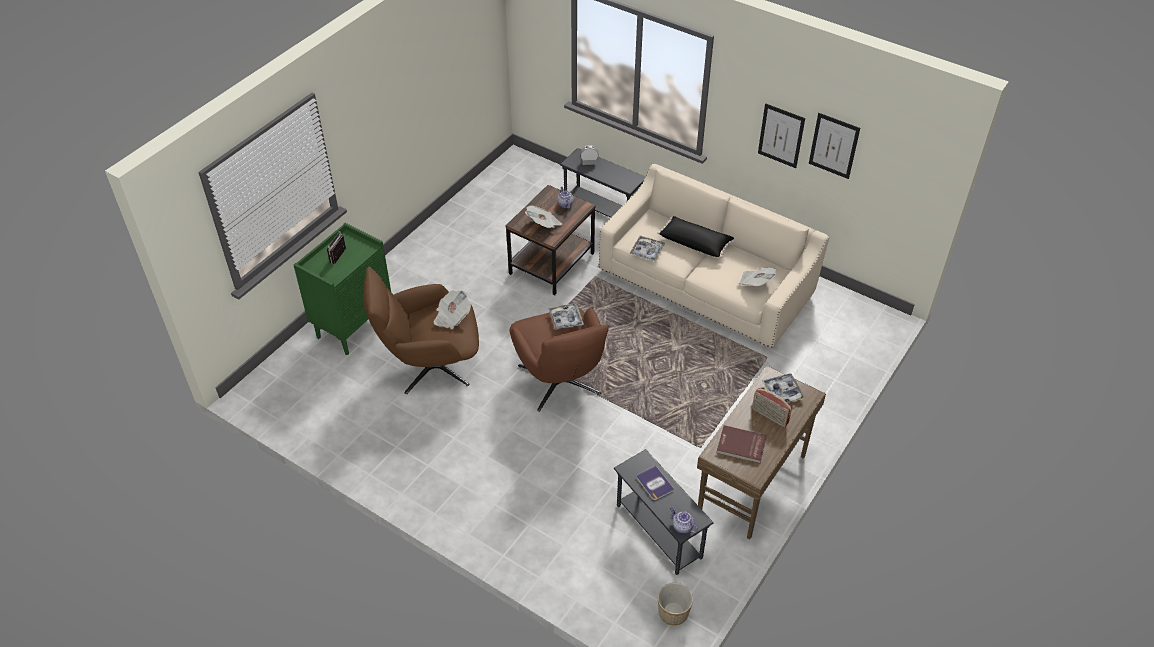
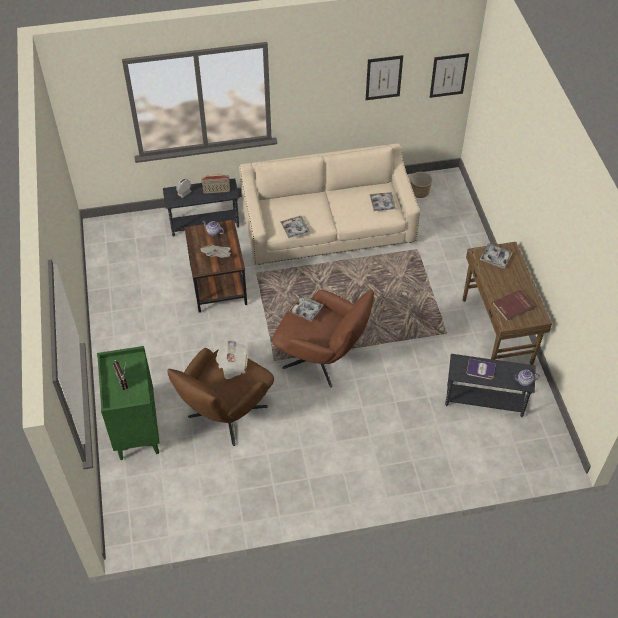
camera: 45 degrees left, 5 degrees up
black pillow [657,216,735,258] -> none
planter [658,583,693,625] -> planter moved to [411,172,432,198]
newspaper [739,267,776,286] -> tray [370,192,396,211]
radio [752,388,792,427] -> radio moved to [202,174,230,194]
picture [758,103,805,168] -> picture moved to [430,53,469,98]

